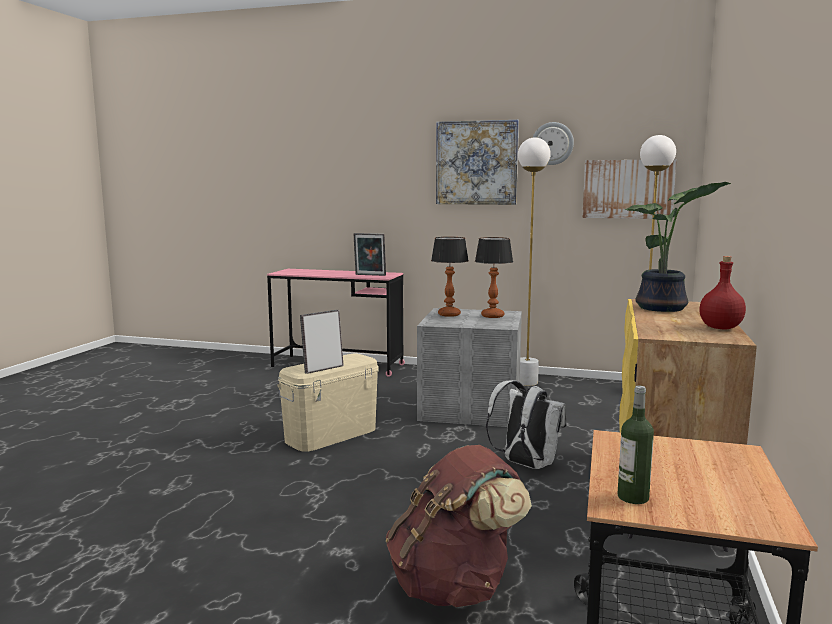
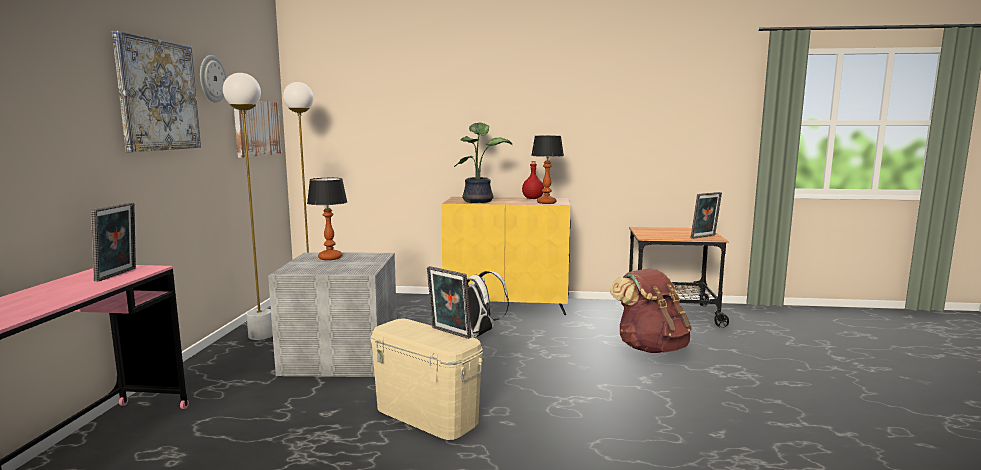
camera: 100 degrees left, 0 degrees up
table lamp [431,237,469,317] -> table lamp moved to [531,136,564,204]
bottle [617,386,654,504] -> picture frame [691,192,722,239]

